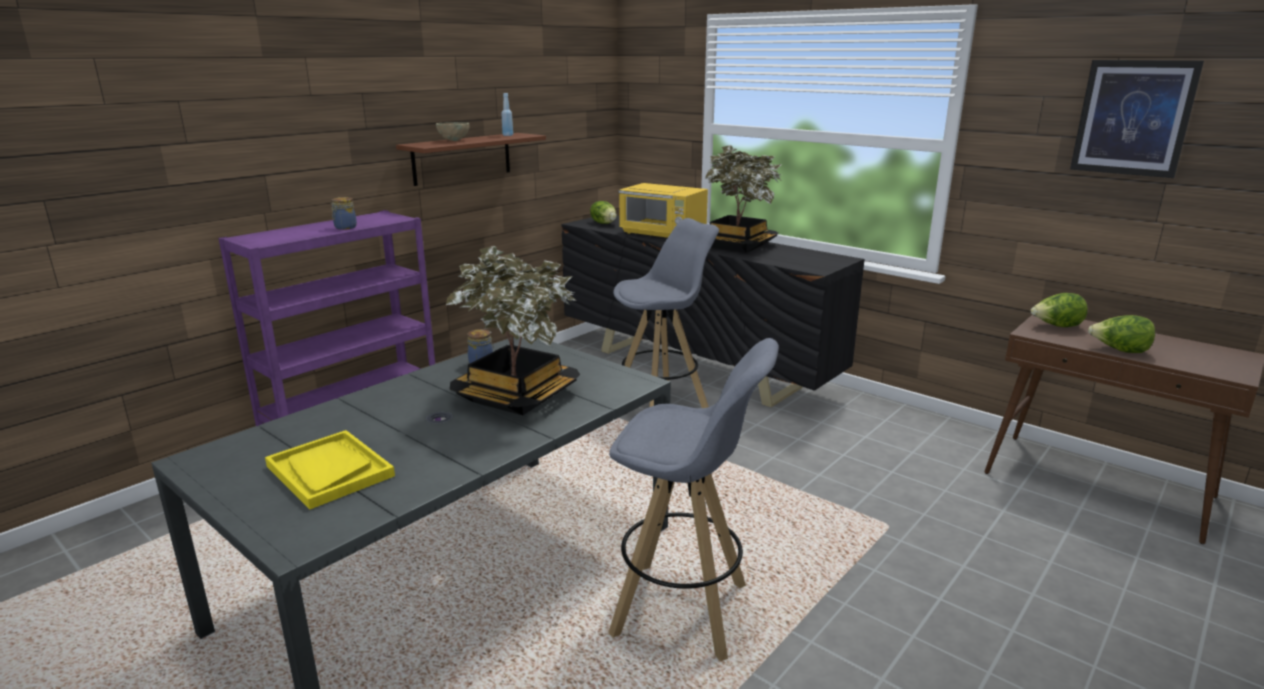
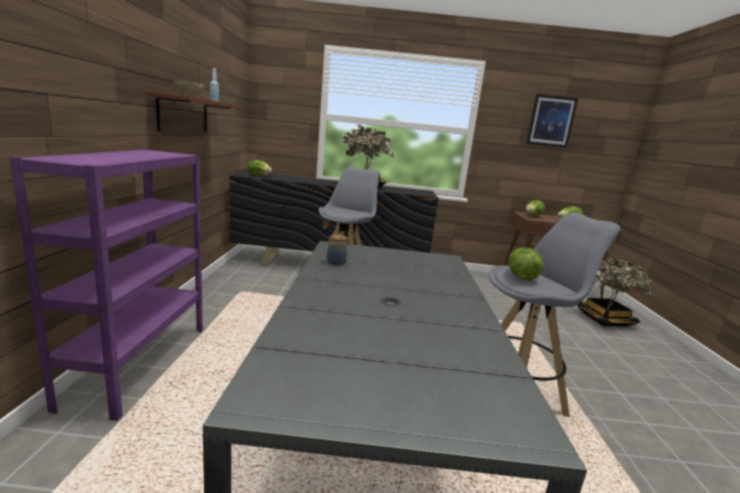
camera: 40 degrees left, 5 degrees down
yellow tray [265,430,395,509] -> none
jar [331,197,357,230] -> none
potted plant [446,246,580,415] -> potted plant moved to [578,257,655,326]
yellow microwave [618,183,708,238] -> none
none -> lettuce [509,248,544,281]

